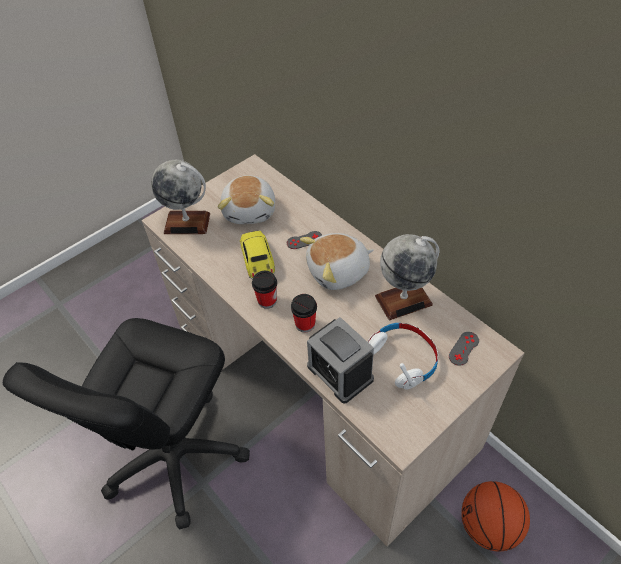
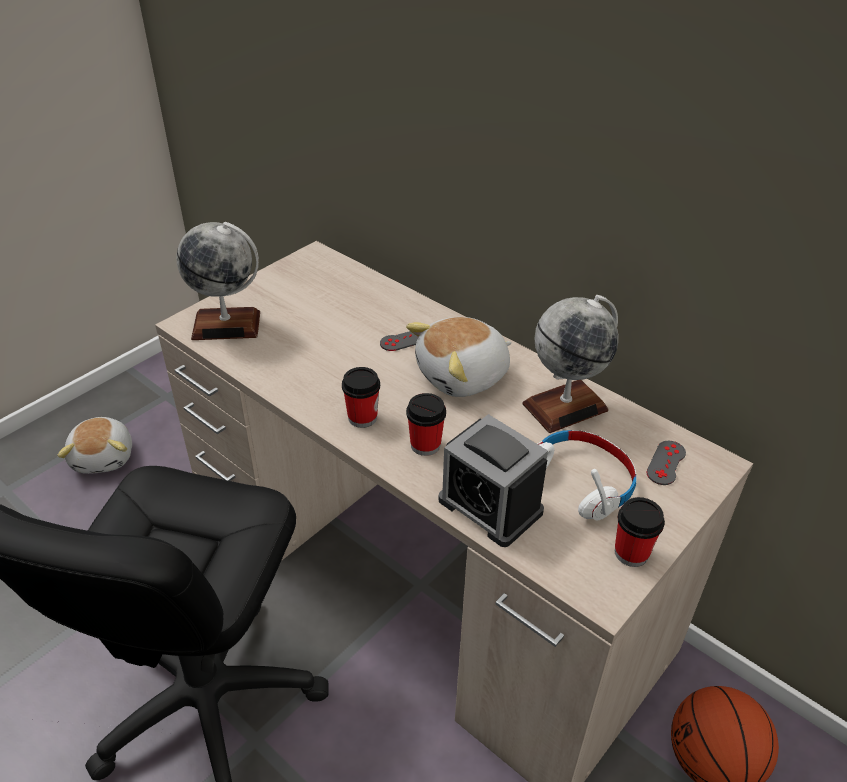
camera: 10 degrees left, 10 degrees down
plush toy [218,175,275,224] -> plush toy moved to [57,417,132,474]
toy car [240,230,275,280] -> none
none -> cup [615,497,665,567]

